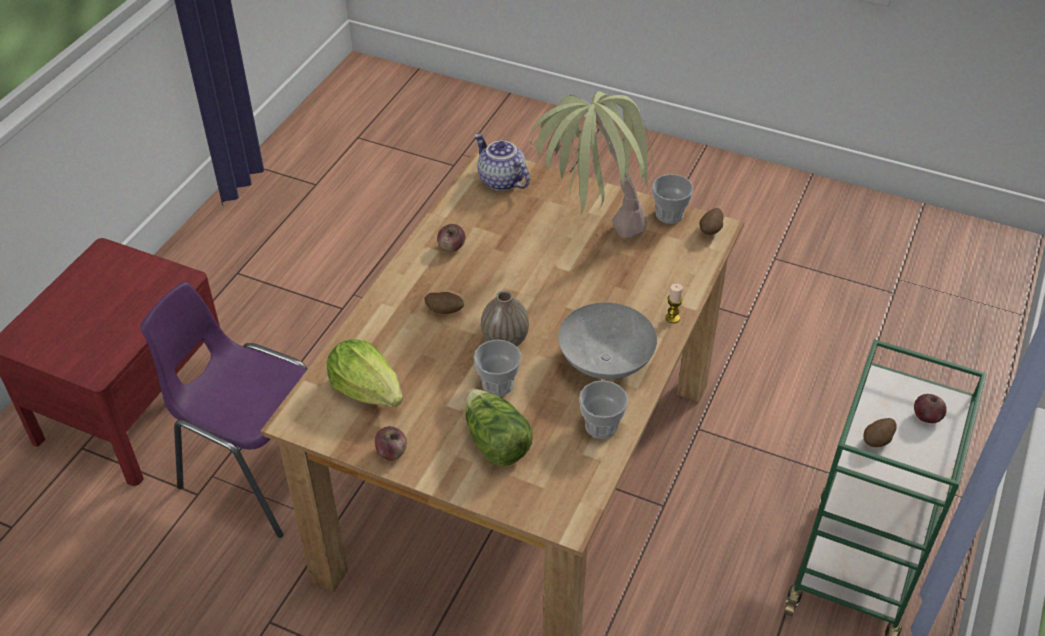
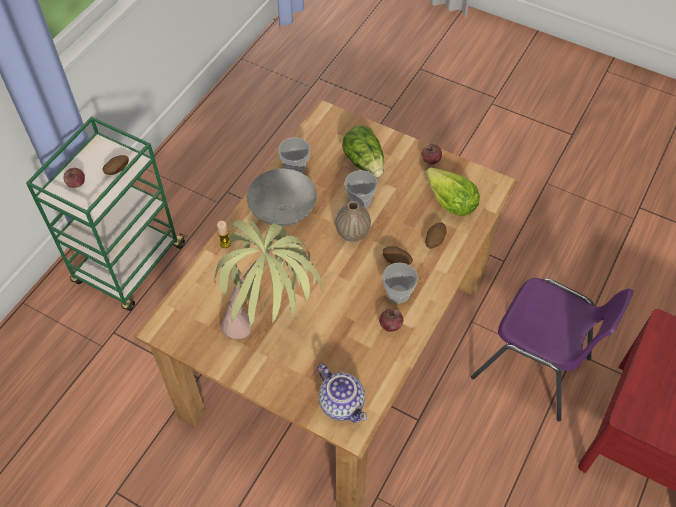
camera: 175 degrees left, 10 degrees up
cup [652,174,693,224] -> cup moved to [382,262,418,304]
potato [700,208,723,235] -> potato moved to [425,223,446,248]

